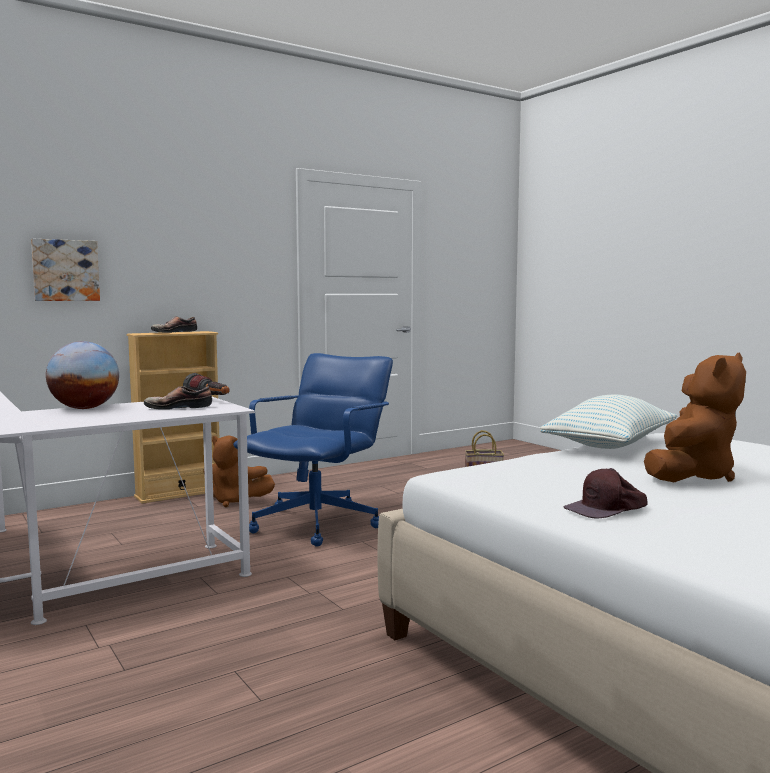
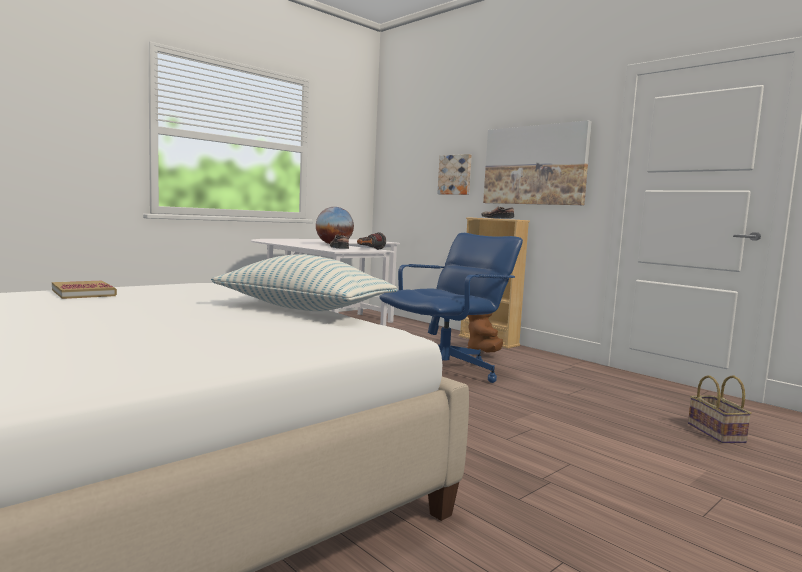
camera: 80 degrees right, 0 degrees up
blue office chair [233,353,393,547] -> blue office chair turned 60 degrees counterclockwise [380,233,523,383]
brown cap [564,468,647,519] -> book [52,281,117,299]
brown plush toy [644,353,746,482] -> none
none -> picture [483,120,592,205]

